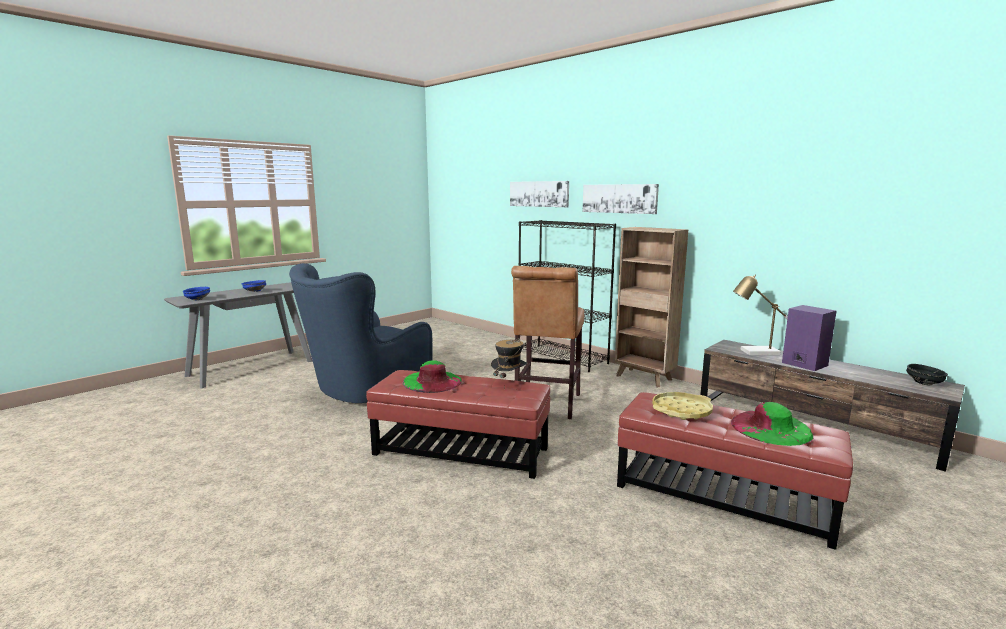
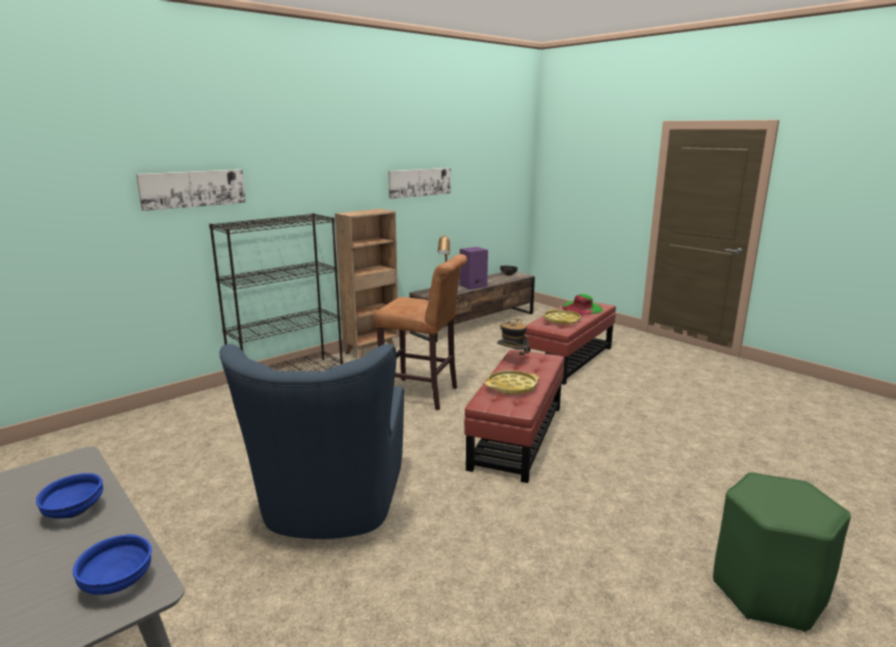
camera: 85 degrees left, 5 degrees up
blue armchair [289,263,433,403] -> blue armchair turned 45 degrees clockwise [220,344,404,539]
green hat [403,360,462,393] -> yellow tray [485,371,539,395]
picture [583,184,659,214] -> picture moved to [388,168,451,199]
none -> green stool [713,472,851,632]

